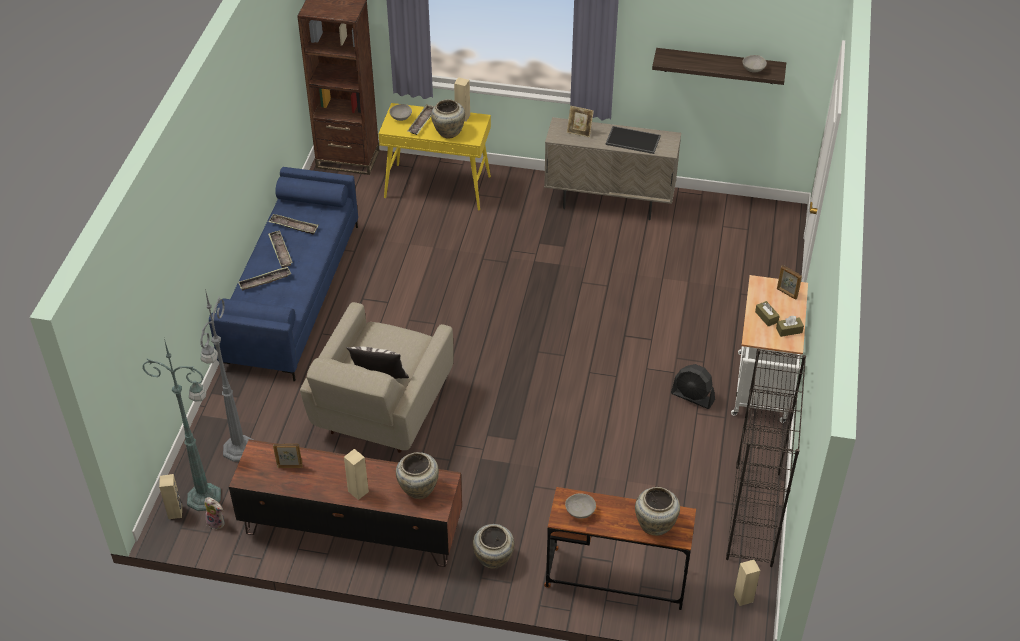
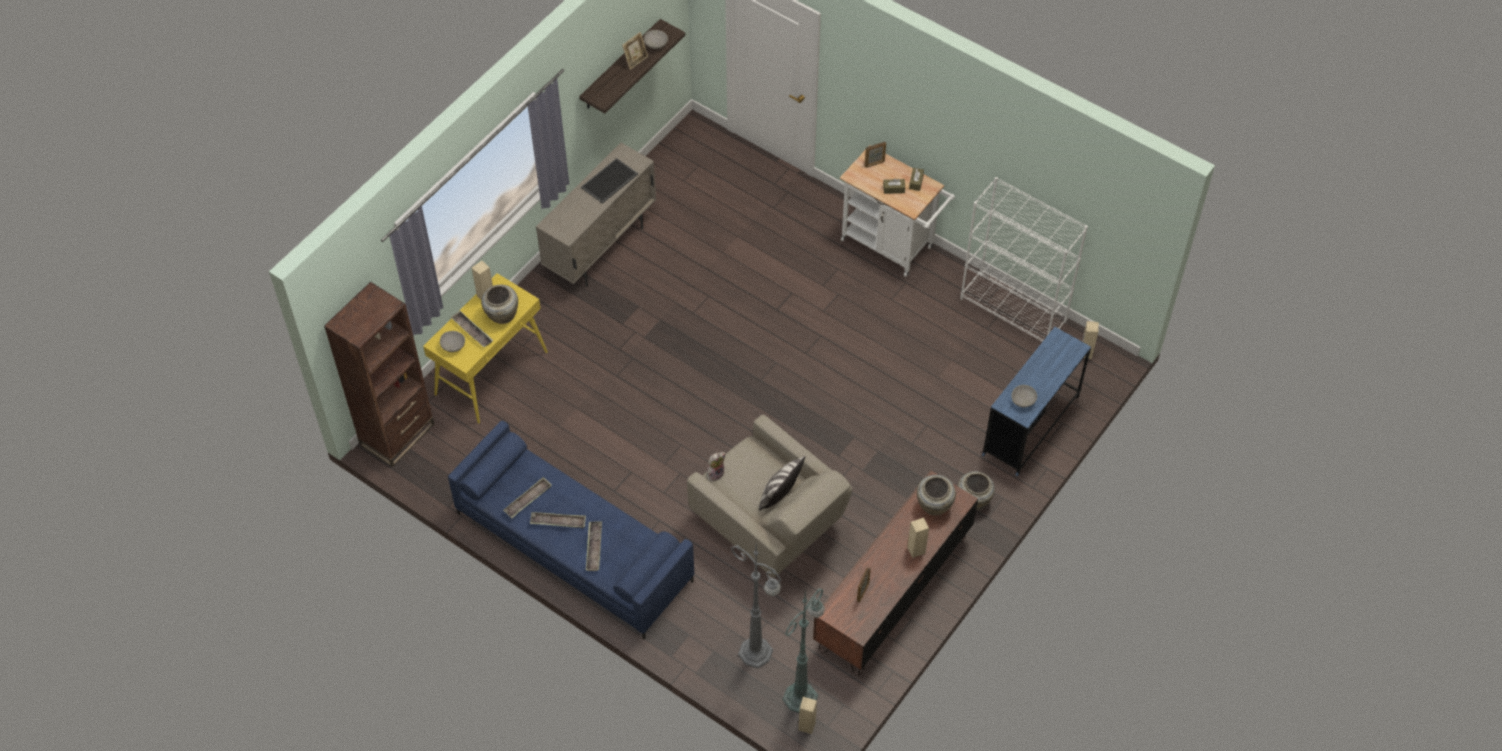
camera: 65 degrees left, 10 degrees up
plush toy [204,497,224,530] -> plush toy moved to [707,452,726,481]
brown desk [544,487,696,610] -> blue desk [982,327,1091,476]
picture frame [567,106,594,137] -> picture frame moved to [622,32,648,70]
beige vase [635,487,680,536] -> none
black fan [671,364,715,409] -> none
black bookcase [726,349,806,567] -> white bookcase [960,177,1088,342]

